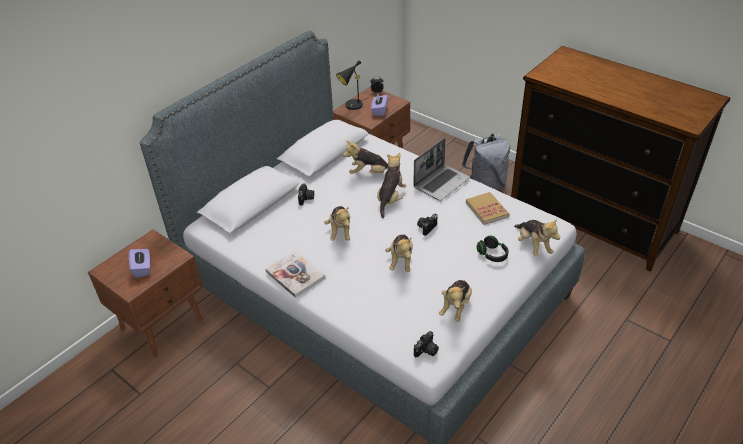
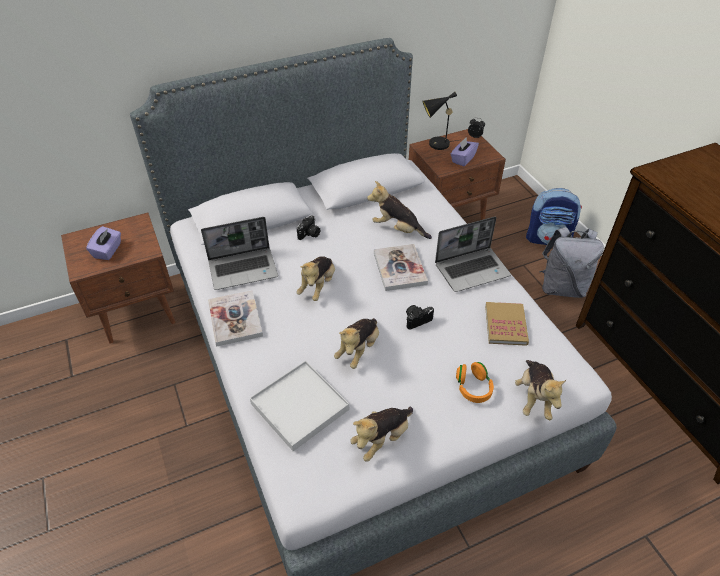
camera: 25 degrees right, 5 degrees up
plush toy [377,153,406,218] -> book [374,244,428,291]
camera [414,331,439,357] -> none
black headphones [477,235,509,262] -> orange headphones [456,362,494,403]
none -> laptop [201,217,278,290]
none -> white tray [250,361,349,451]
none -> backpack [526,188,582,245]

